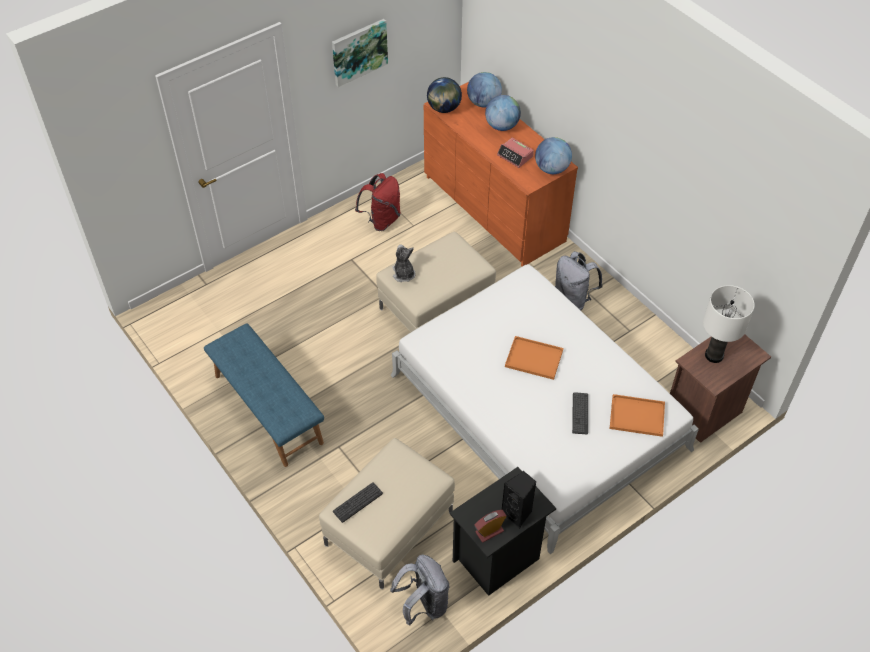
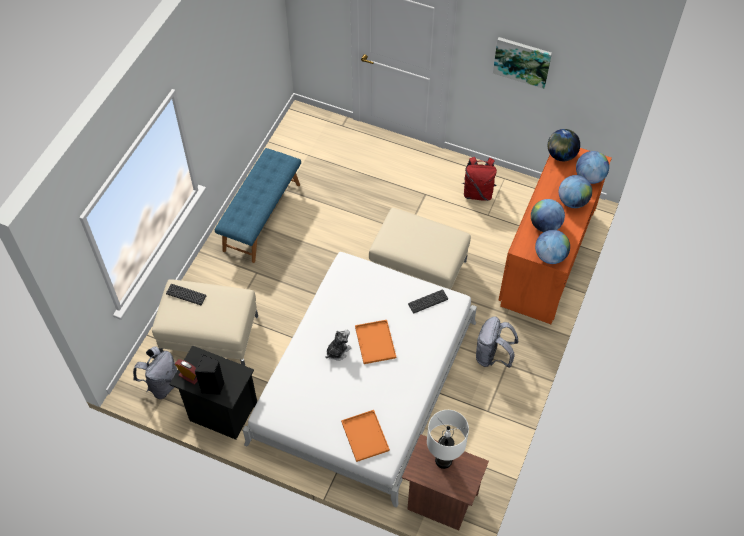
camera: 60 degrees right, 5 degrees up
plush toy [392,245,416,282] -> plush toy moved to [325,330,351,361]
alarm clock [497,138,534,168] -> globe [531,199,565,232]
keyboard [572,392,588,434] -> keyboard moved to [408,289,448,314]

